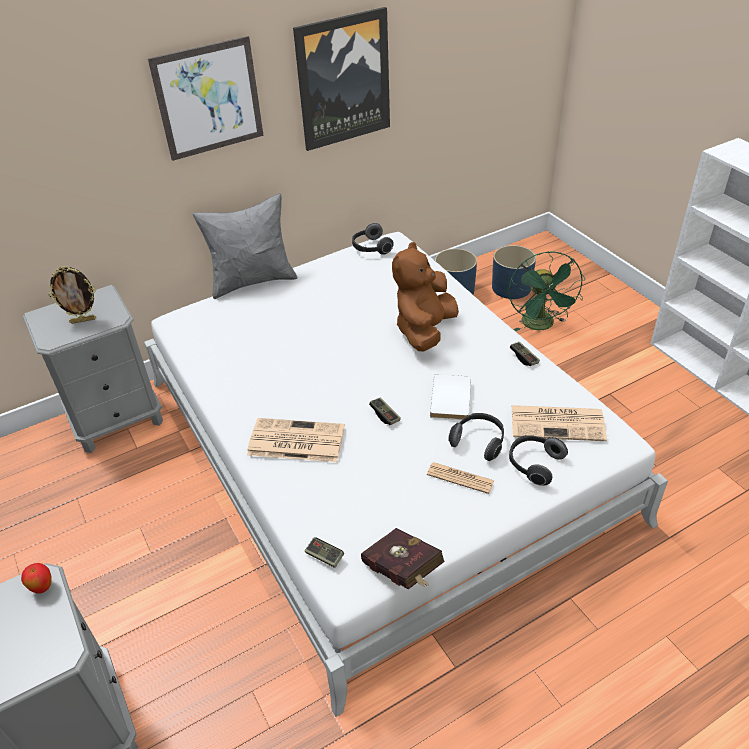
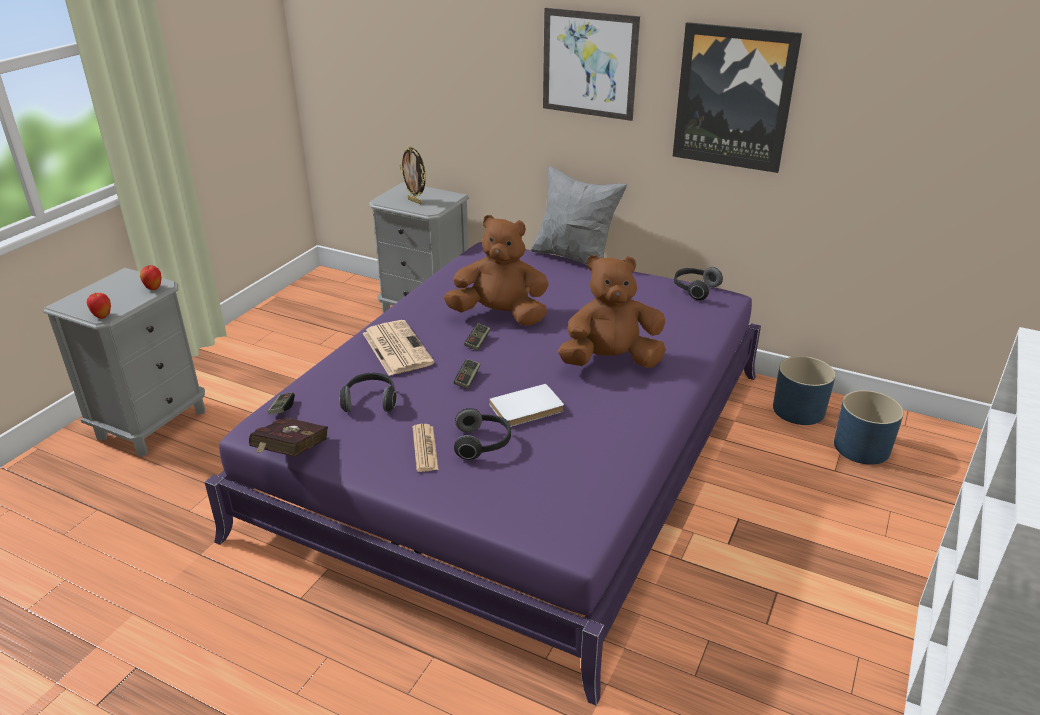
camera: 55 degrees right, 10 degrees down
white bed [144,232,668,717] -> purple bed [205,242,761,706]
green fan [509,251,585,331] -> none
headphones [509,435,568,486] -> headphones moved to [339,373,397,412]
game controller [510,342,540,366] -> game controller moved to [465,323,490,351]
newspaper [511,405,607,441] -> none
none -> apple [87,293,111,319]
none -> brown plush toy [444,215,549,326]

